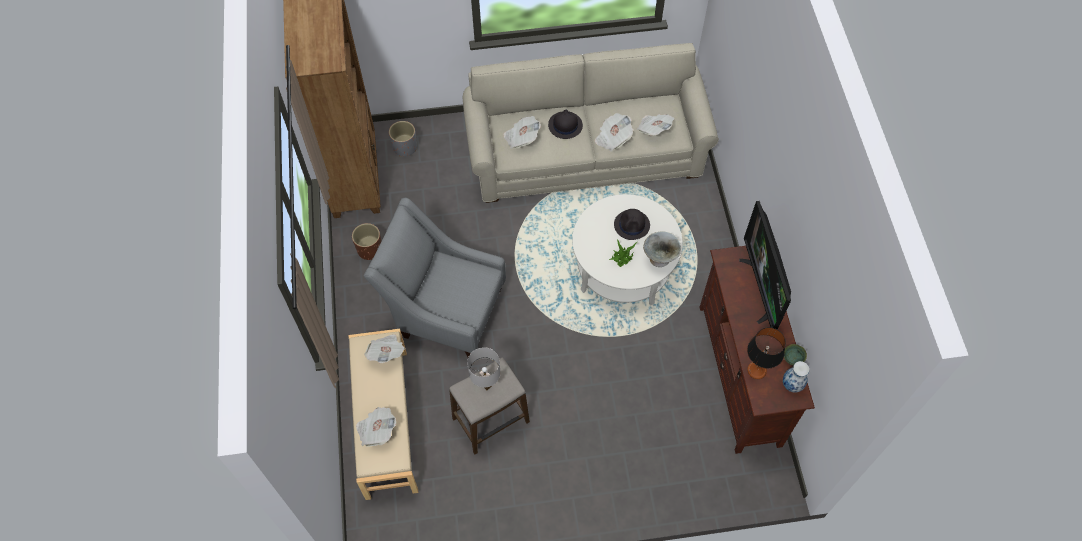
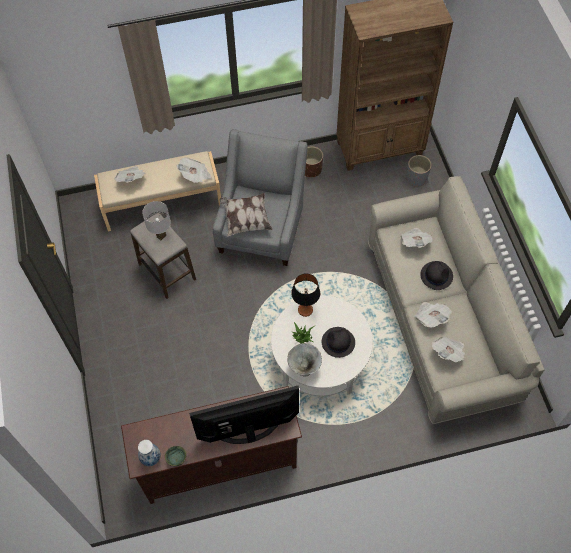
camera: 85 degrees right, 0 degrees up
table lamp [747,327,786,379] -> table lamp moved to [291,273,320,317]
none -> pillow [220,193,273,237]

